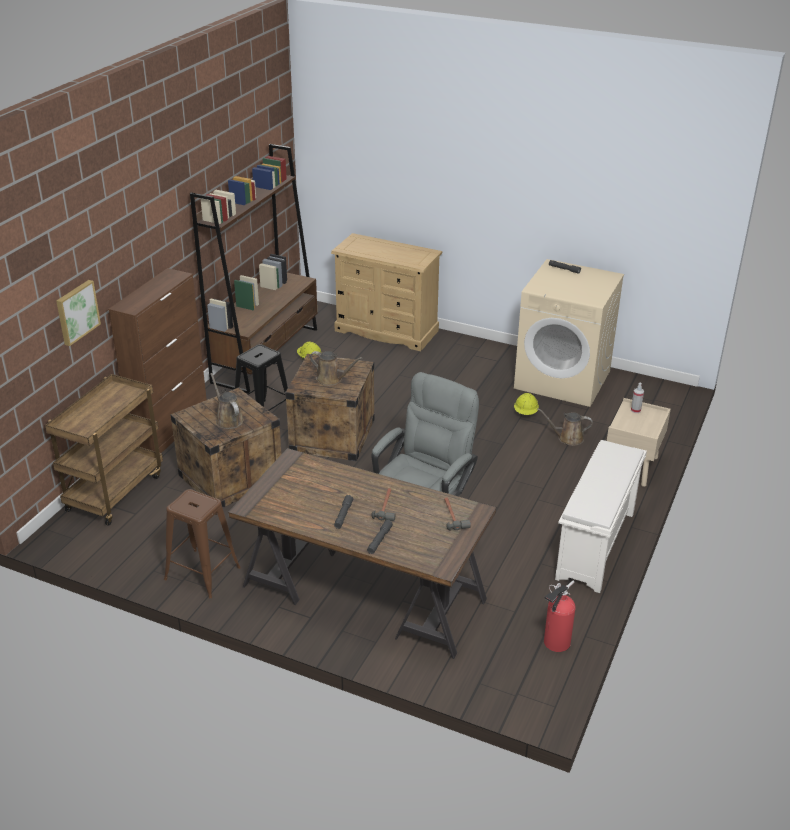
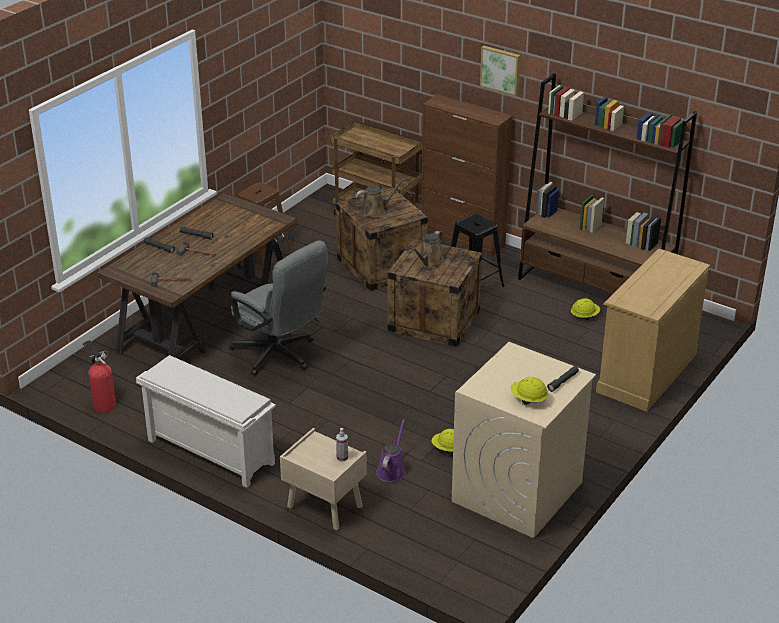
camera: 100 degrees right, 0 degrees up
picture [56,280,101,346] -> picture moved to [480,46,521,96]
brown watering can [537,408,592,446] -> purple watering can [376,420,405,482]
none -> yellow hard hat [511,377,549,405]

